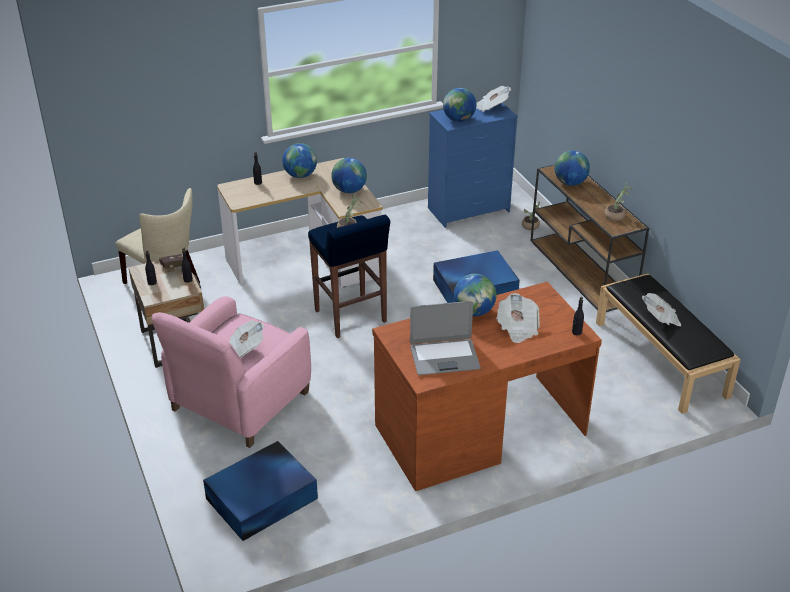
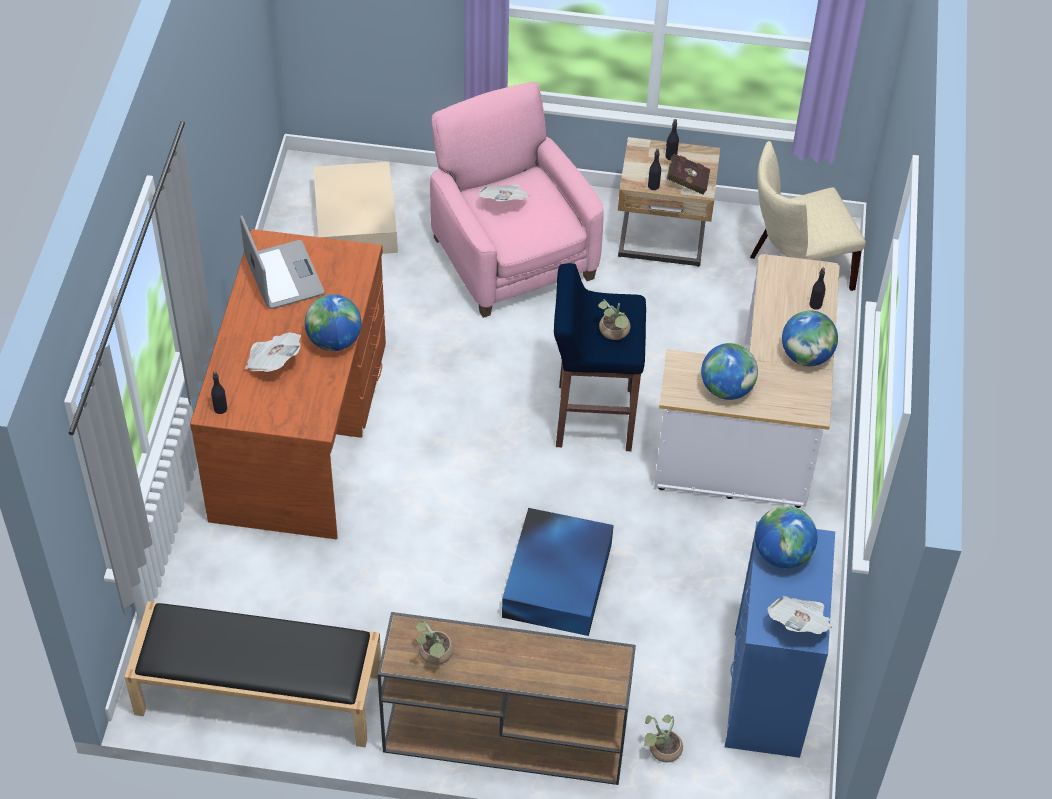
camera: 120 degrees right, 15 degrees up
blue storage box [203,441,318,541] -> beige storage box [313,162,398,254]
laptop [410,301,481,375] -> laptop turned 135 degrees clockwise [240,215,325,309]
globe [554,150,590,186] -> none
newspaper [642,293,682,326] -> none

